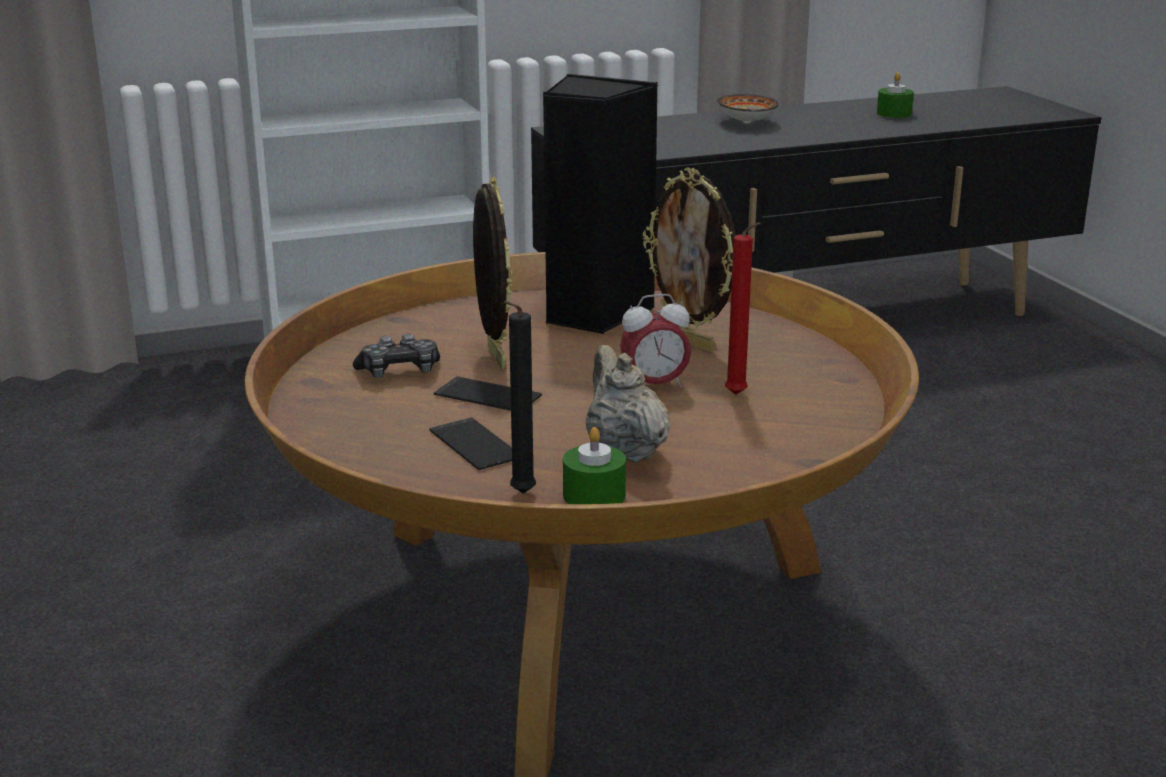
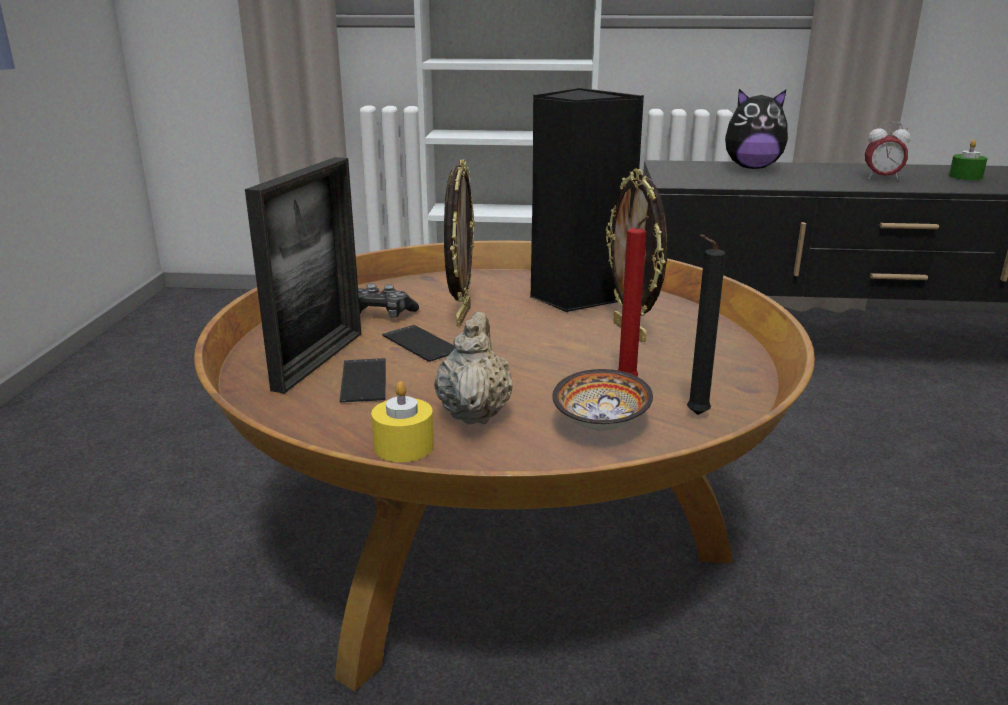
camera: 25 degrees right, 0 degrees up
black candle [504,301,536,493] -> black candle moved to [687,234,726,415]
green candle [563,427,626,504] -> yellow candle [371,381,434,462]
alarm clock [620,294,691,388] -> alarm clock moved to [865,122,911,180]
bowl [717,94,779,123] -> bowl moved to [552,369,653,431]
none -> picture frame [245,157,361,394]
none -> plush toy [725,89,788,169]

